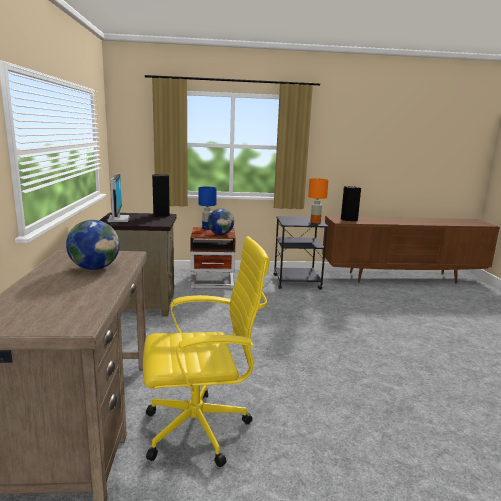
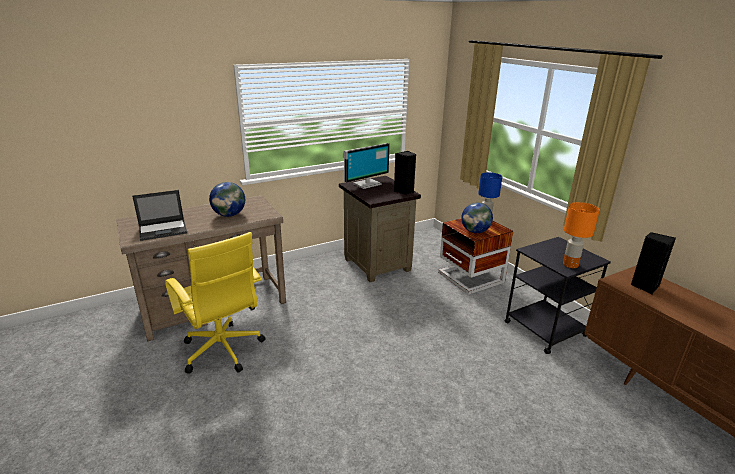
camera: 65 degrees right, 10 degrees up
none -> laptop [132,190,187,241]

